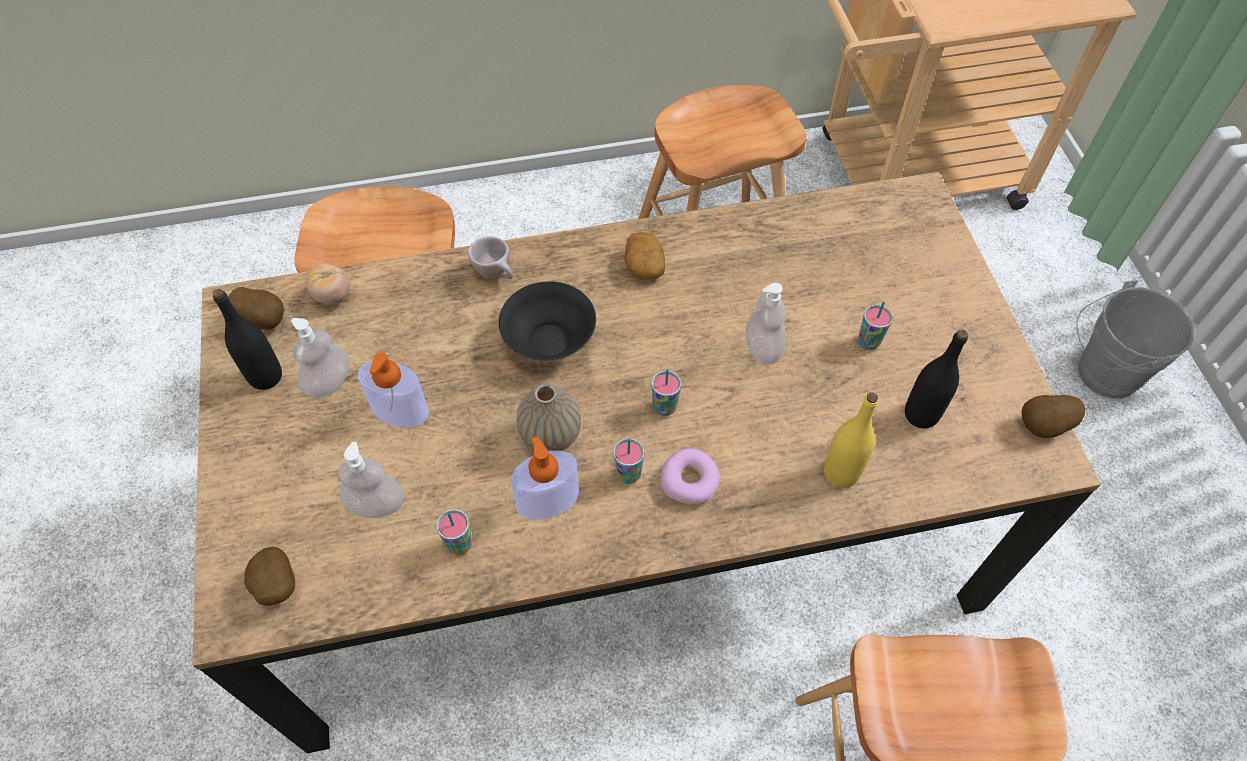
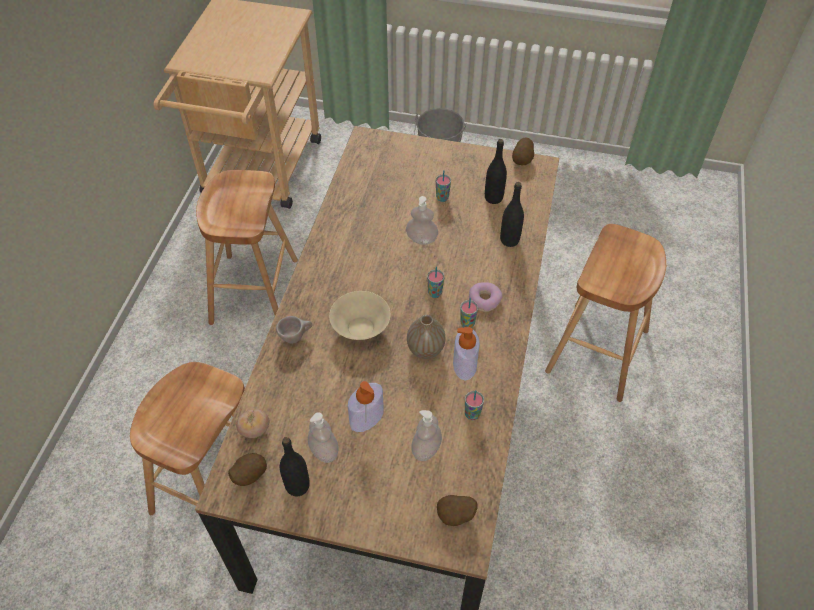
camera: 65 degrees left, 5 degrees down
black bowl [499,281,596,361] -> beige bowl [329,291,391,340]
potato [624,232,665,280] -> none
yellow bottle [824,392,878,488] -> black bottle [500,182,524,247]

